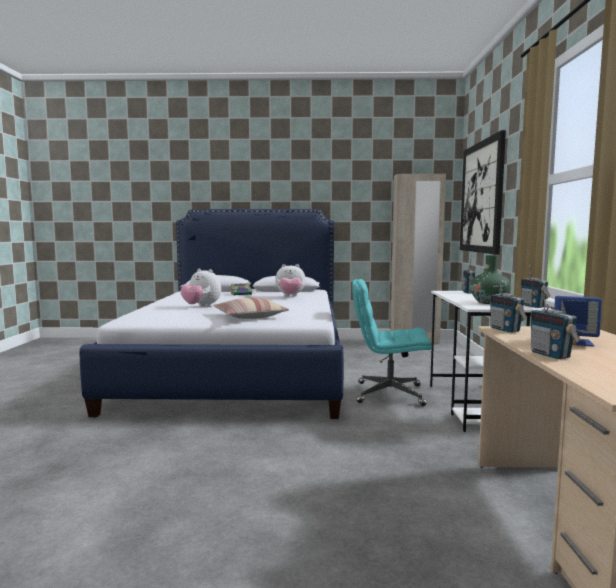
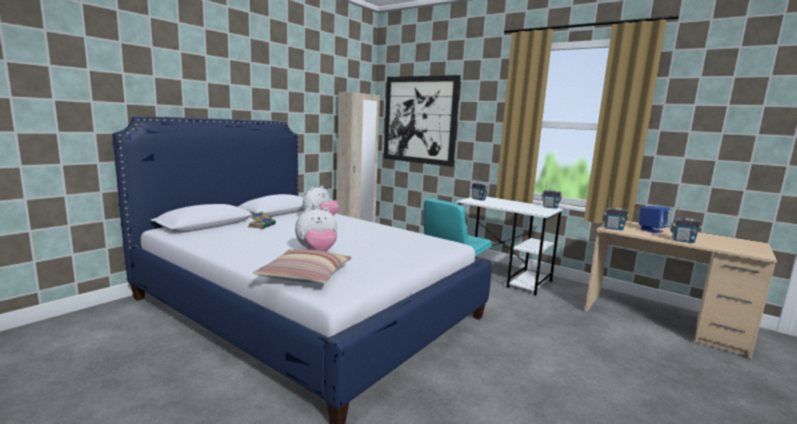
camera: 55 degrees left, 5 degrees up
pillow [213,298,289,319] -> pillow moved to [253,249,351,284]
green vase [470,255,511,304] -> none

